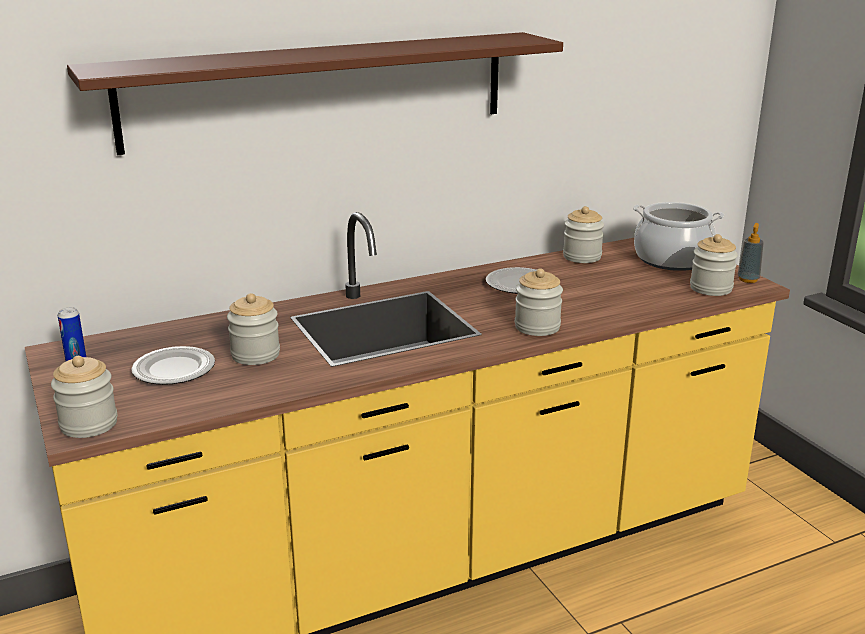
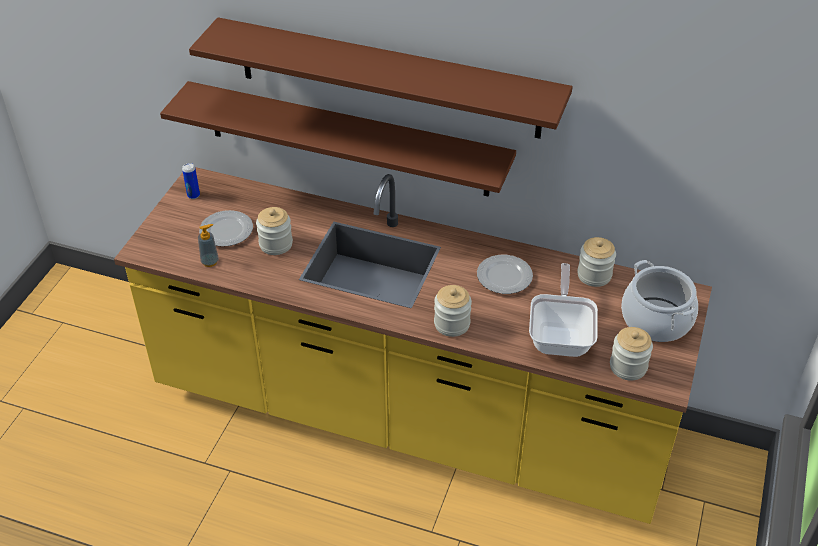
camera: 45 degrees right, 20 degrees up
jar [51,356,117,438] -> none
soap dispenser [738,223,764,283] -> soap dispenser moved to [198,224,219,267]
none -> brown shelf [160,81,516,197]
none -> frying pan [529,263,598,357]

